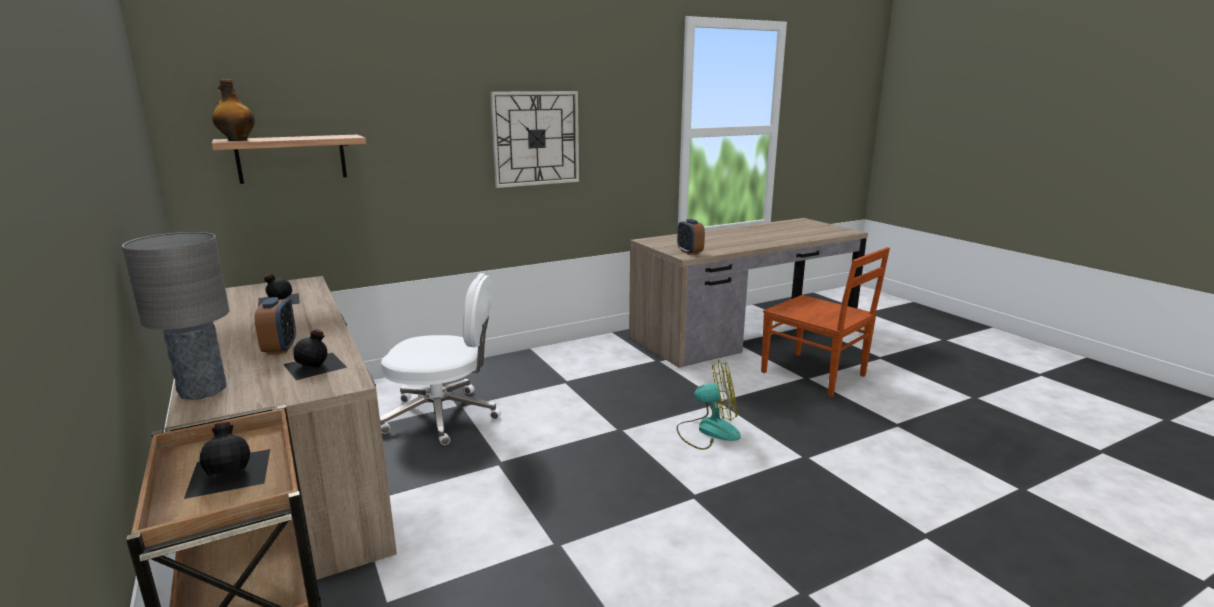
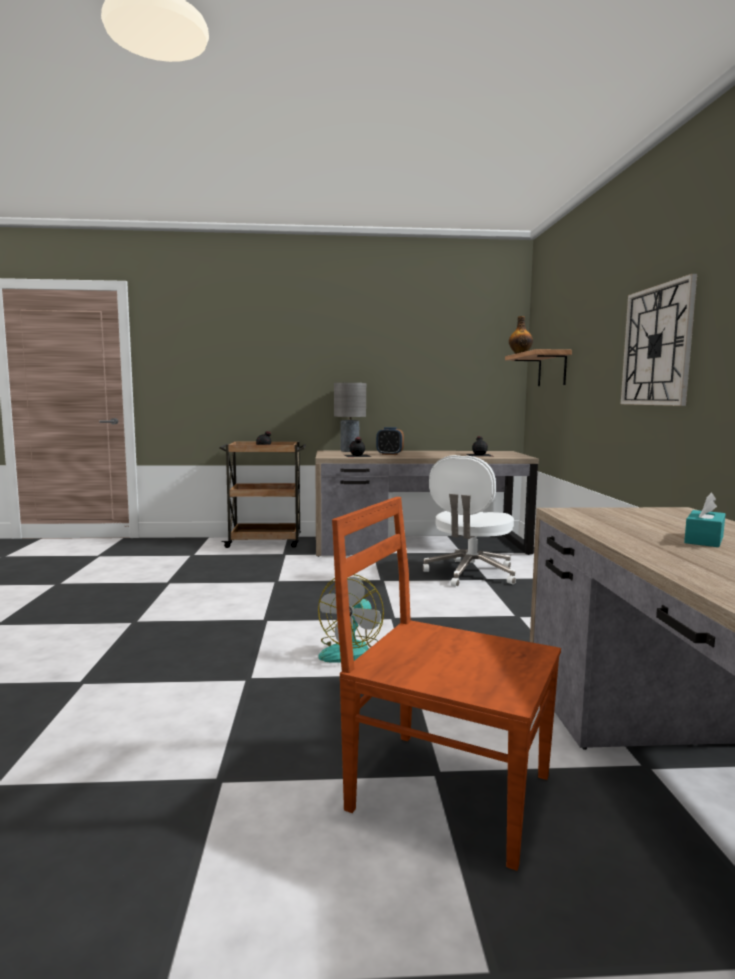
camera: 115 degrees right, 10 degrees down
alarm clock [677,219,705,255] -> none
brown chair [761,247,890,397] -> brown chair turned 45 degrees clockwise [332,497,561,871]
none -> turquoise tissue box [684,492,726,547]

